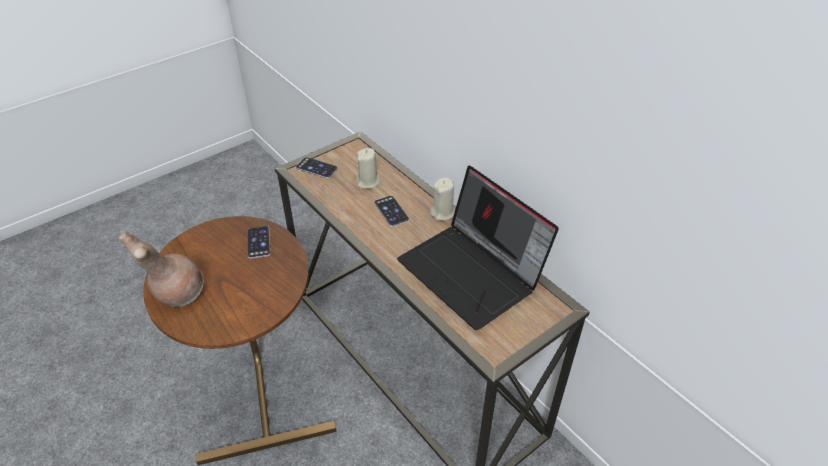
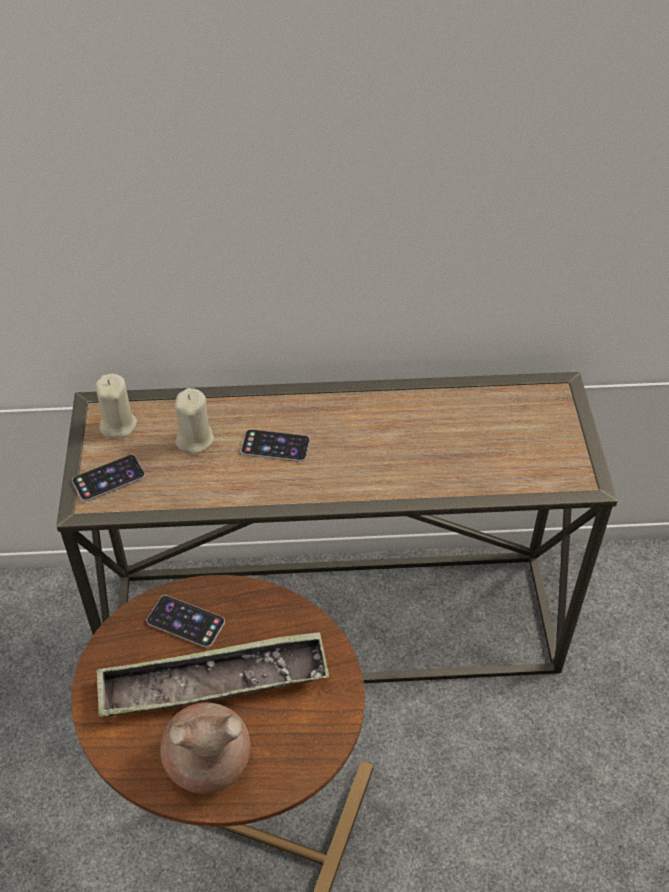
camera: 55 degrees left, 5 degrees up
laptop [397,166,559,330] -> none
beige candle [430,177,455,221] -> beige candle moved to [95,374,137,438]
none -> tray [97,631,329,717]

